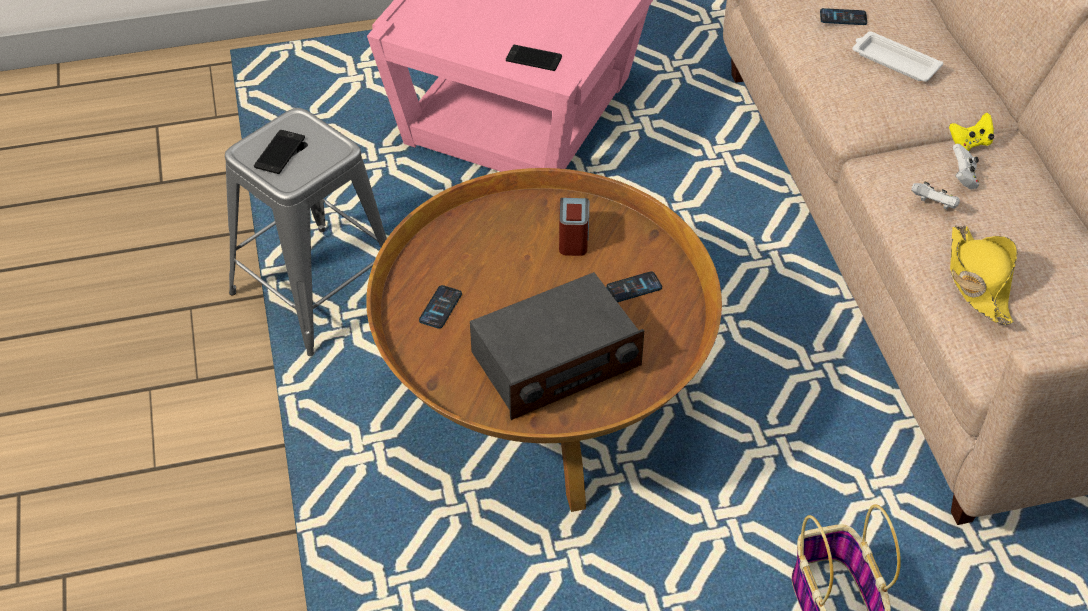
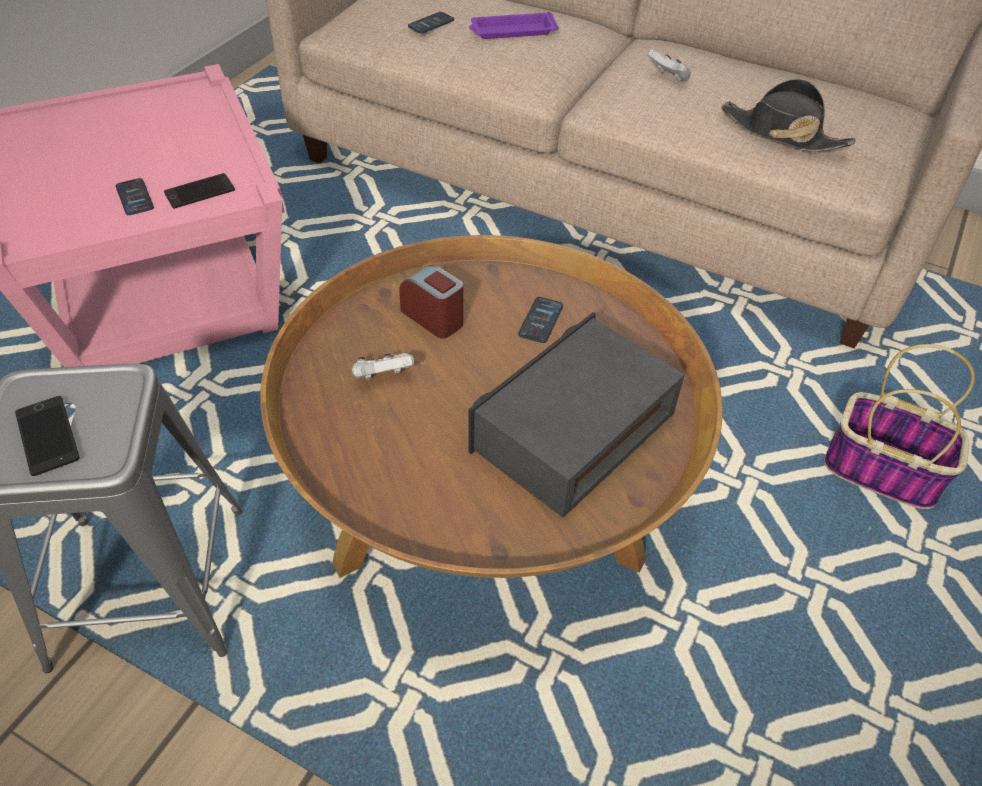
camera: 50 degrees left, 0 degrees up
phone [419,285,462,329] -> phone moved to [116,178,154,215]
radio [470,272,644,420] -> radio turned 150 degrees counterclockwise [468,312,685,518]
white tray [852,32,943,82] -> purple tray [469,11,559,39]
white game controller [911,182,960,210] -> white game controller moved to [352,353,414,380]
yellow game controller [949,113,994,151] -> none
yellow hat [950,226,1017,325] -> black hat [721,79,856,152]

